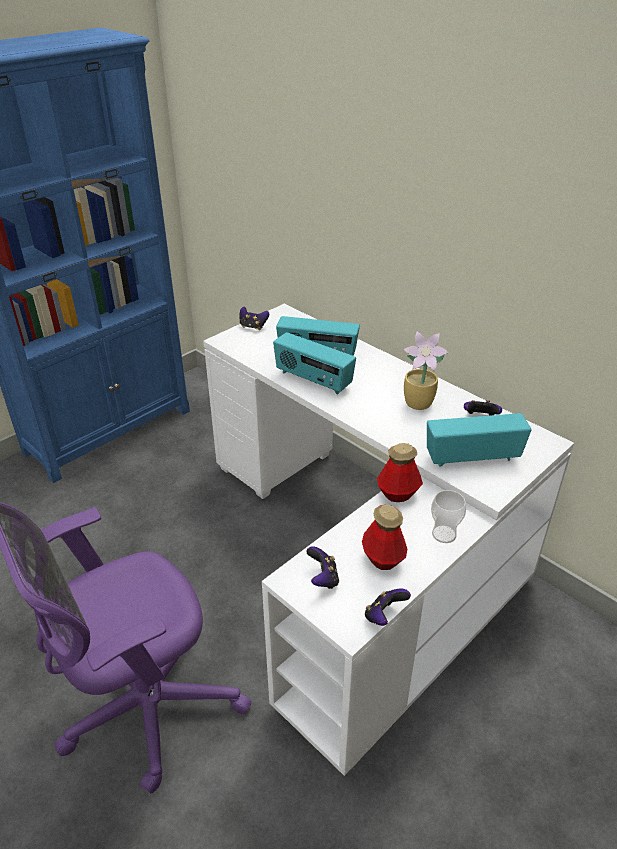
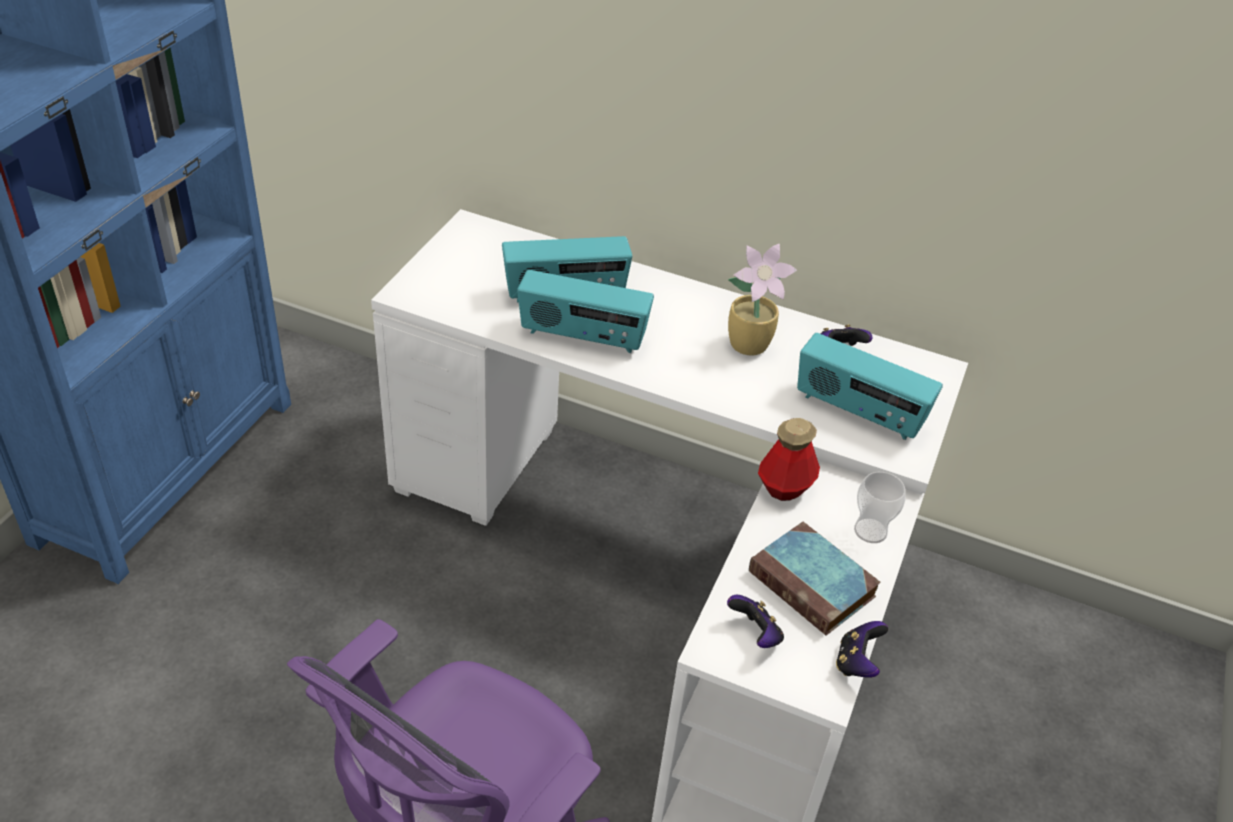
camera: 25 degrees left, 5 degrees up
game controller [239,307,269,330] -> none
bottle [362,505,407,570] -> book [749,522,881,636]
radio [427,413,531,466] -> radio turned 120 degrees counterclockwise [797,333,943,440]

